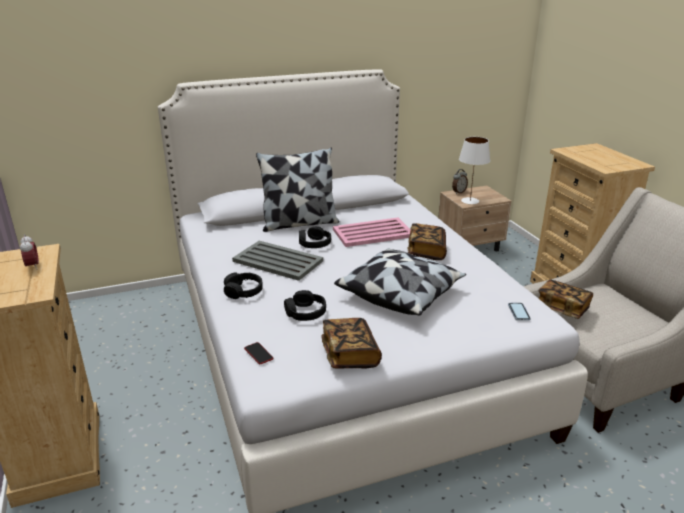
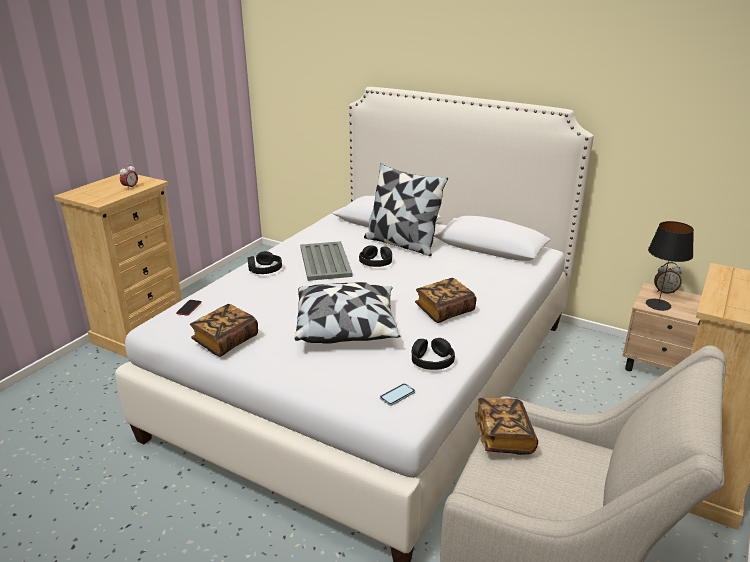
camera: 50 degrees right, 0 degrees up
black headphones [284,290,326,321] -> black headphones moved to [412,338,455,370]
pink tray [333,218,411,247] -> none
white table lamp [459,137,490,204] -> black table lamp [646,221,694,311]

